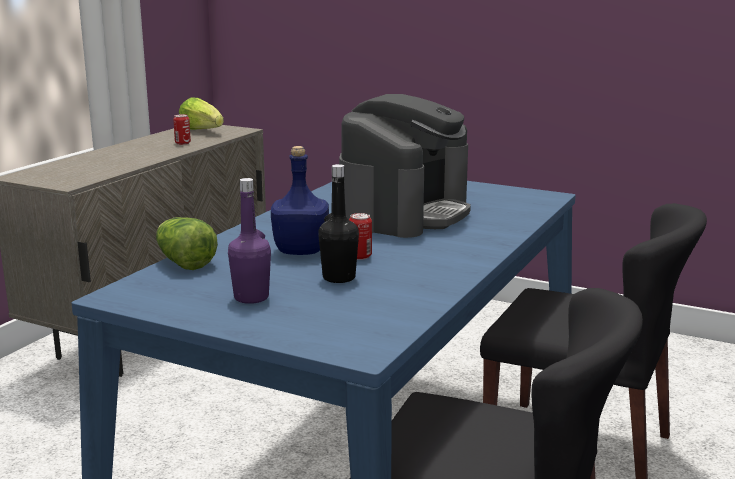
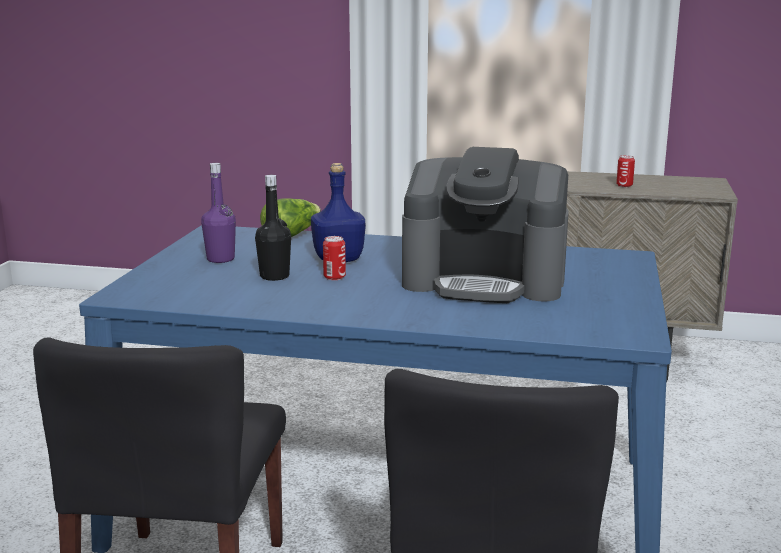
camera: 75 degrees right, 0 degrees up
lettuce [179,97,224,130] -> none

